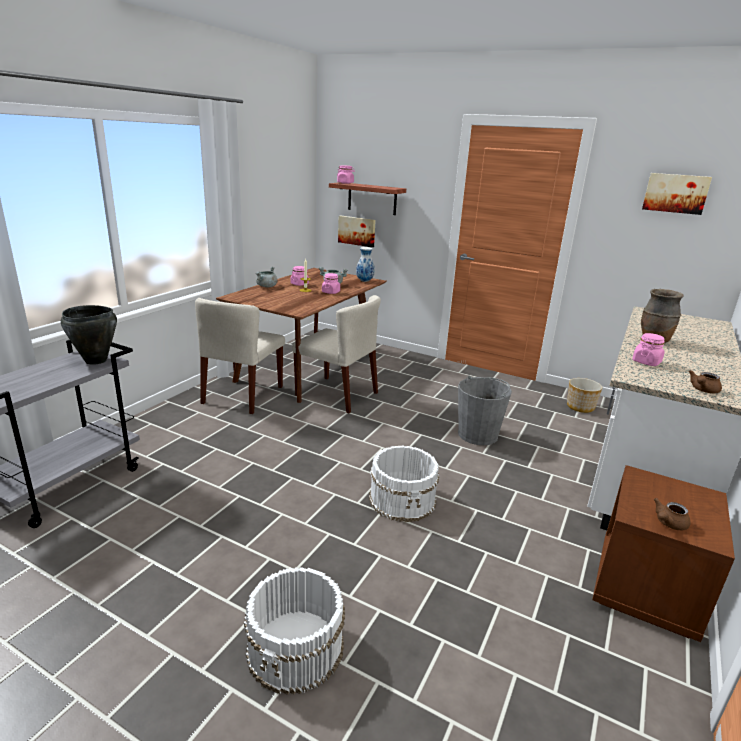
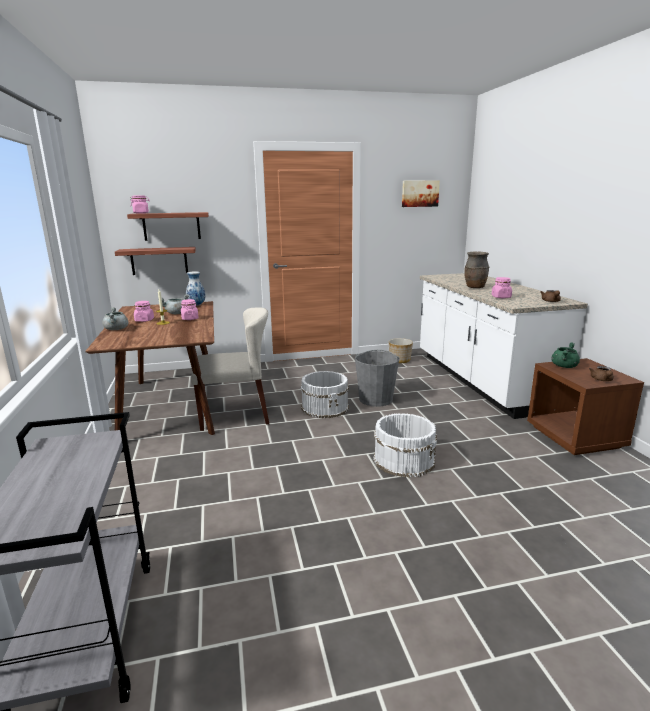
camera: 40 degrees left, 5 degrees down
black cooking pot [61,305,117,365] -> none
beige chair [195,298,285,414] -> none
white bucket [244,567,345,695] -> white bucket moved to [301,371,349,418]
picture [338,215,376,247] -> shelf [115,247,196,275]
none -> green cooking pot [551,343,580,368]

